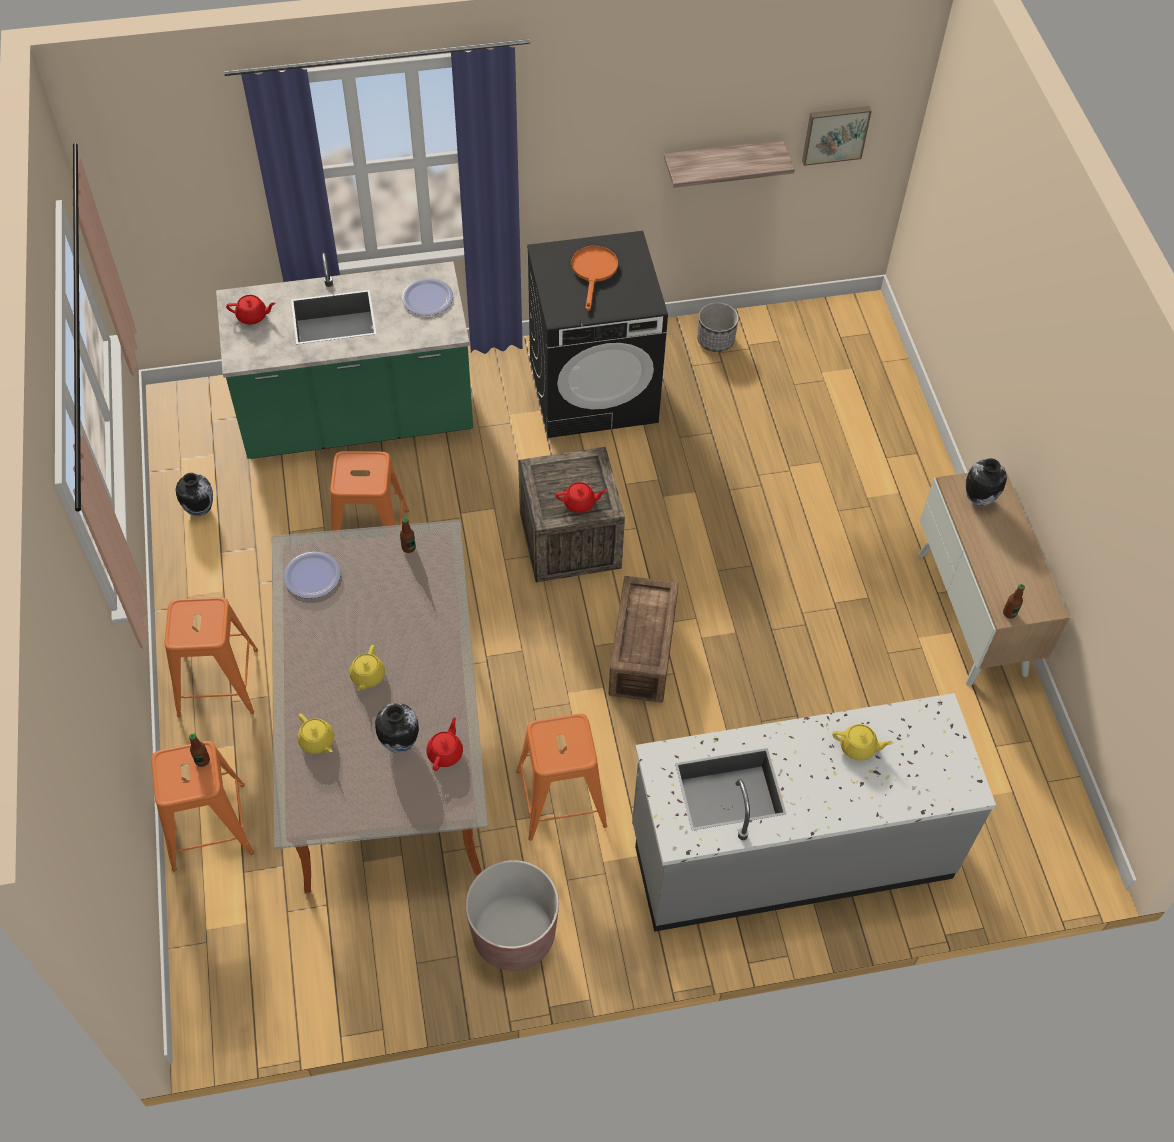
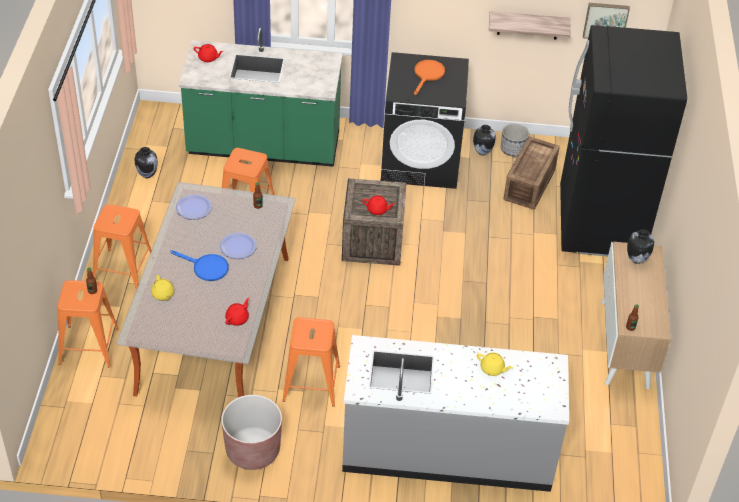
camera: 15 degrees right, 10 degrees down
yellow teapot [349,645,385,691] -> blue frying pan [171,250,229,281]
vase [375,703,419,753] -> vase moved to [473,125,496,155]
plate [402,278,453,316] -> plate moved to [220,232,257,259]
crate [609,576,678,703] -> crate moved to [503,136,560,210]
none -> black fridge [560,25,687,256]

